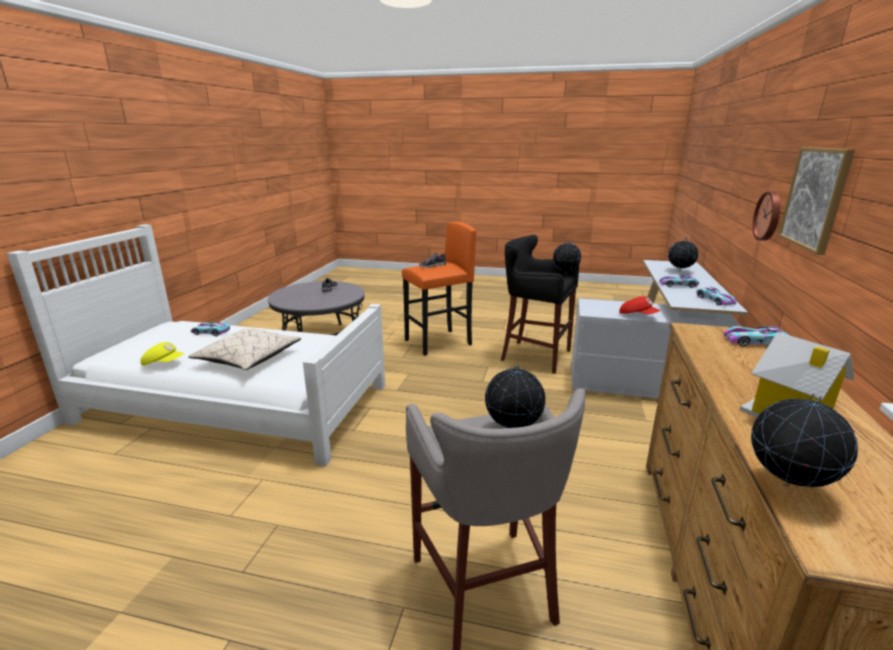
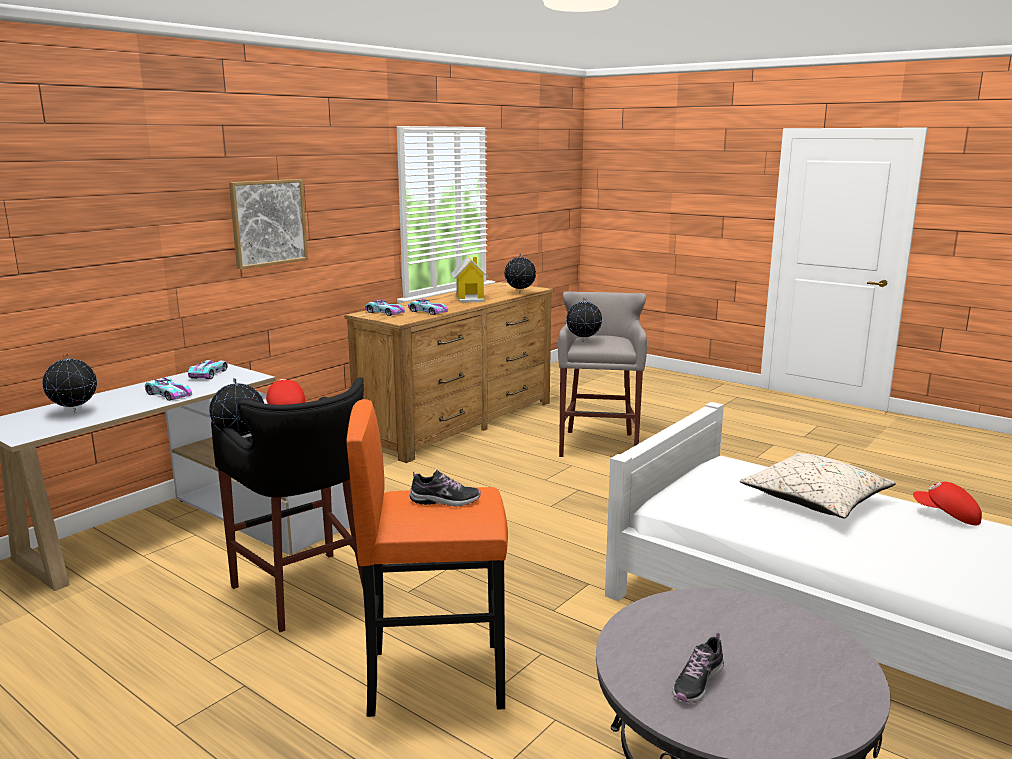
camera: 155 degrees left, 5 degrees down
yellow cap [140,342,184,365] -> red cap [913,482,982,525]
toy car [191,322,230,336] -> toy car moved to [408,299,448,315]
wall clock [753,191,781,241] -> none

